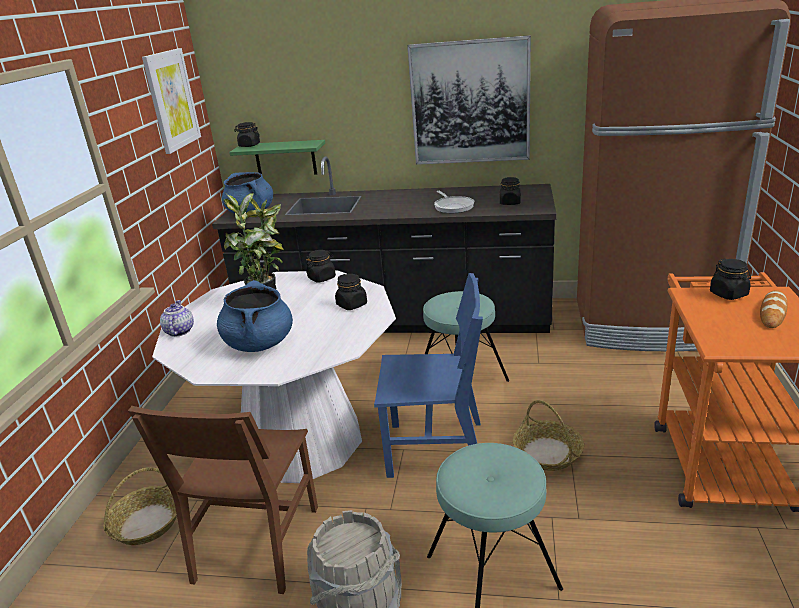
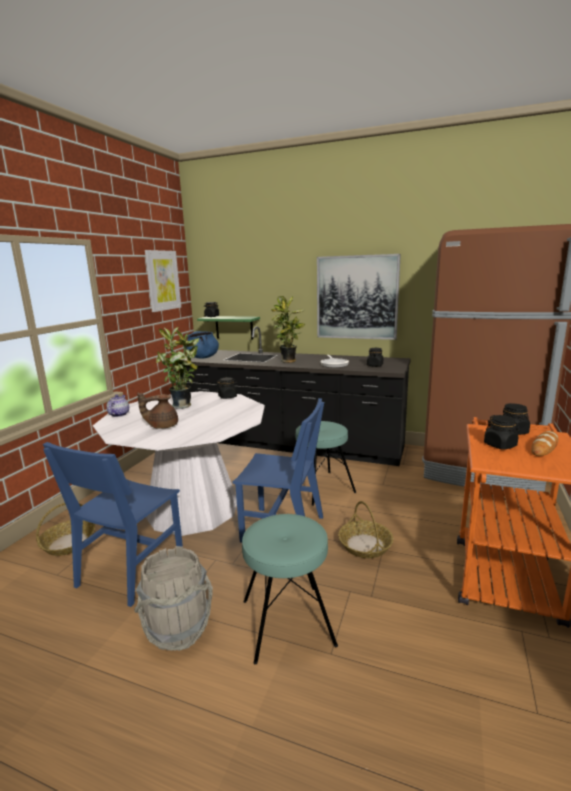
camera: 10 degrees right, 10 degrees down
brown chair [128,406,318,594] -> blue chair [43,442,183,607]
blue cooking pot [217,280,293,352] -> brown teapot [137,392,178,429]
black jar [335,274,367,310] -> black jar moved to [484,415,520,450]
none -> potted plant [271,296,305,363]

